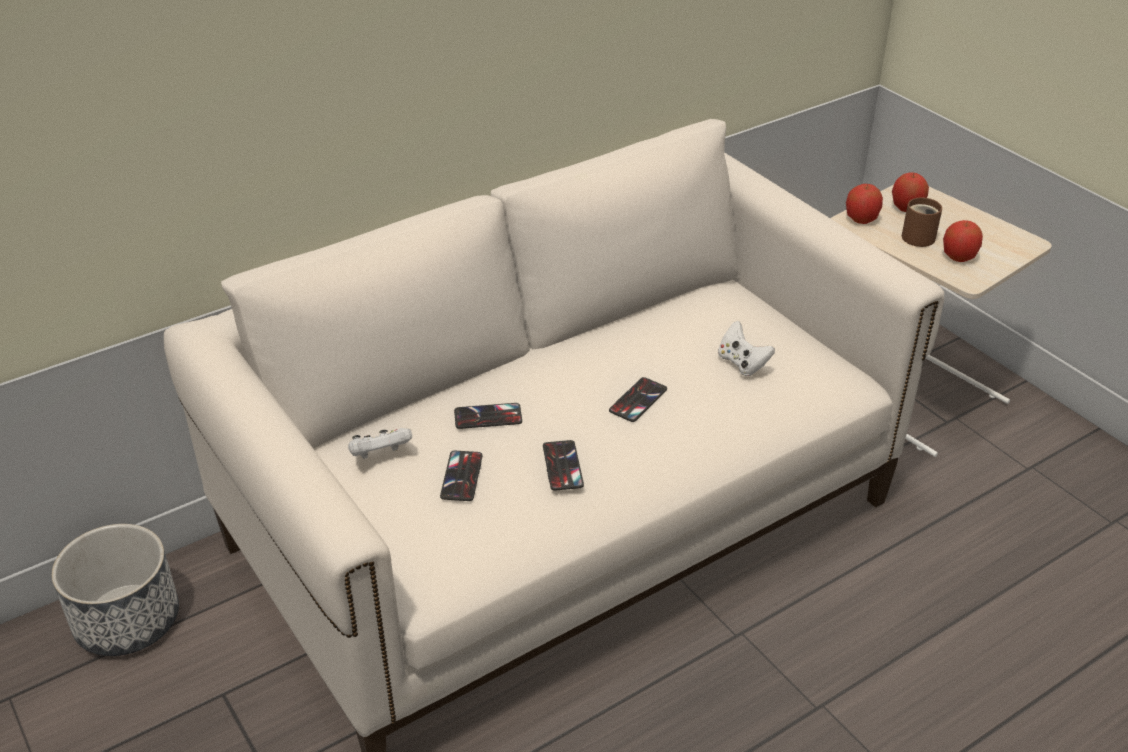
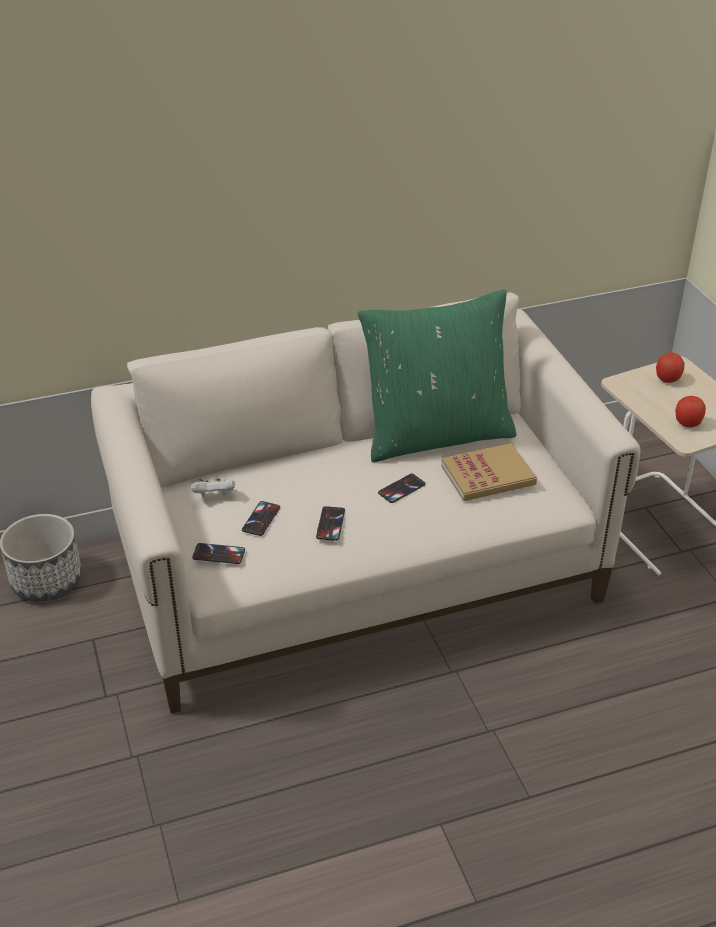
camera: 15 degrees right, 0 degrees up
phone [454,403,522,429] -> phone moved to [192,543,245,564]
white game controller [718,321,775,376] -> book [441,443,537,501]
apple [846,184,883,224] -> none
brown mug [902,197,942,247] -> none
none -> green pillow [358,289,516,462]

